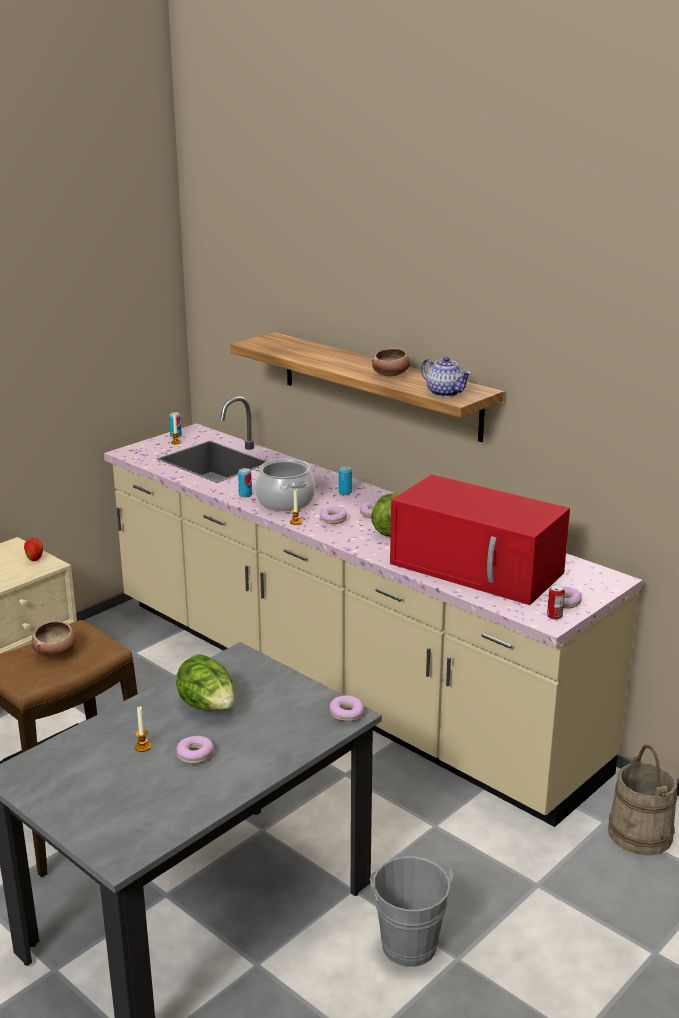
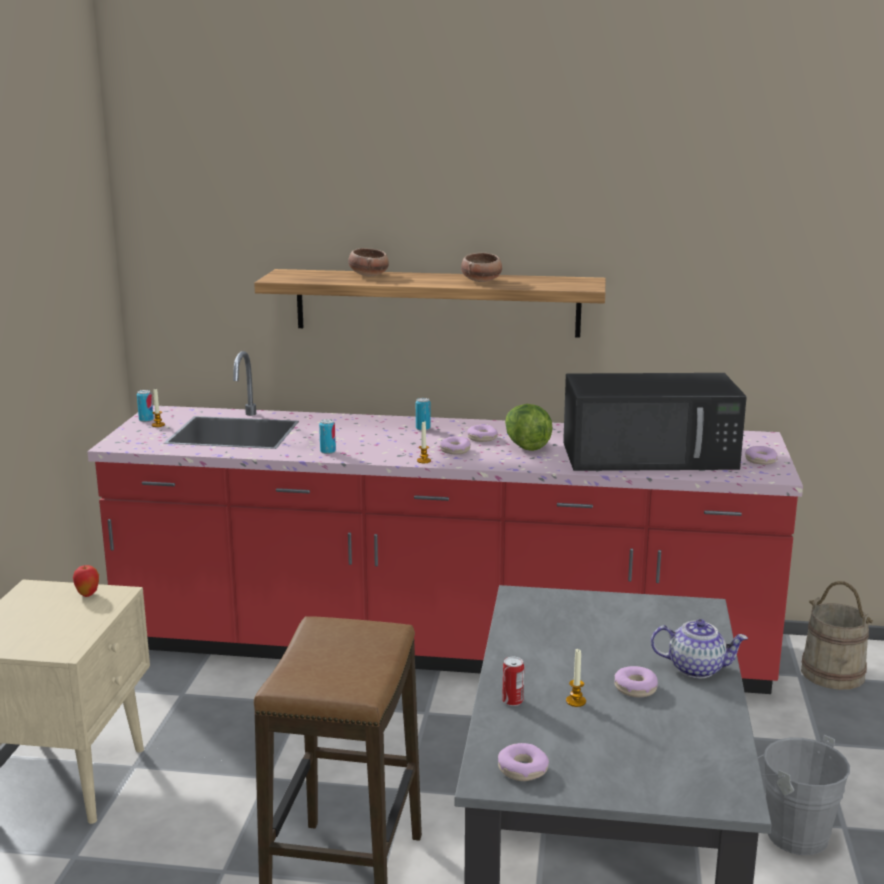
camera: 35 degrees left, 5 degrees down
bowl [32,621,76,658] -> bowl moved to [348,248,389,276]
beige counter [104,396,643,827] -> red counter [87,351,803,694]
lettuce [176,654,234,711] -> none
cooking pot [255,459,315,511] -> none
donut [330,695,364,721] -> donut moved to [498,743,549,781]
red microwave [390,474,570,605] -> black microwave [563,373,747,471]
teapot [421,357,471,397] -> teapot moved to [651,619,748,678]
can [547,584,565,620] -> can moved to [502,657,524,706]

